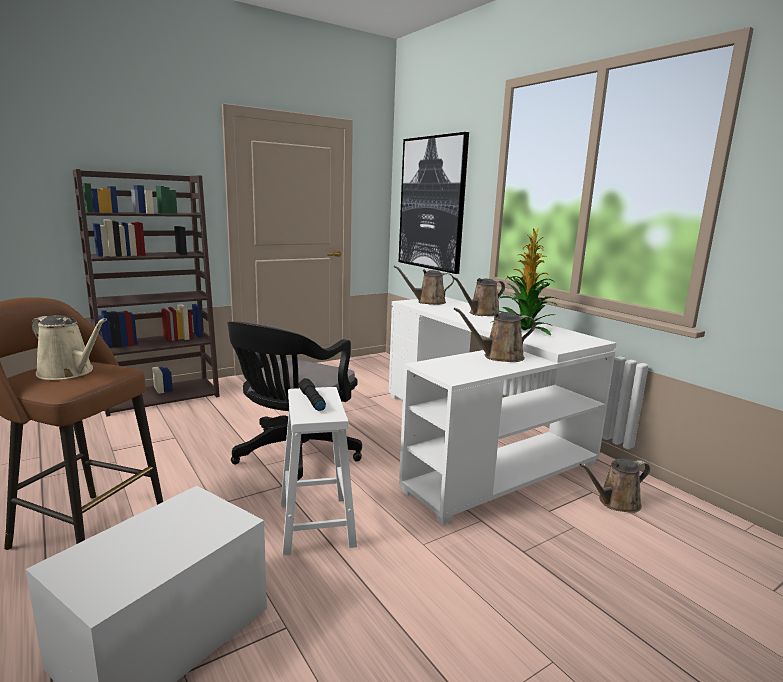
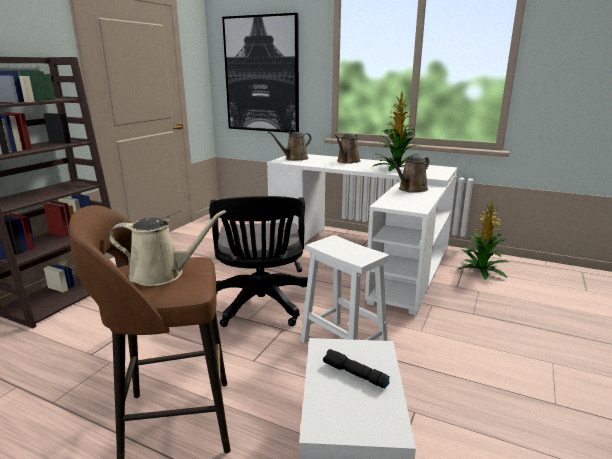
camera: 30 degrees left, 5 degrees up
black flashlight [299,378,326,411] -> black flashlight moved to [323,349,390,388]
brown watering can [579,459,650,513] -> potted plant [457,200,508,280]

